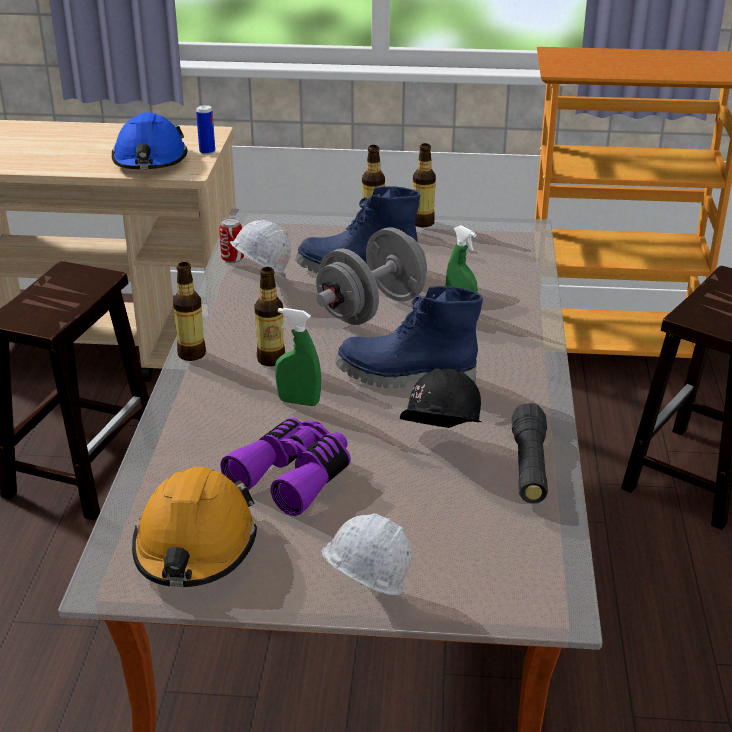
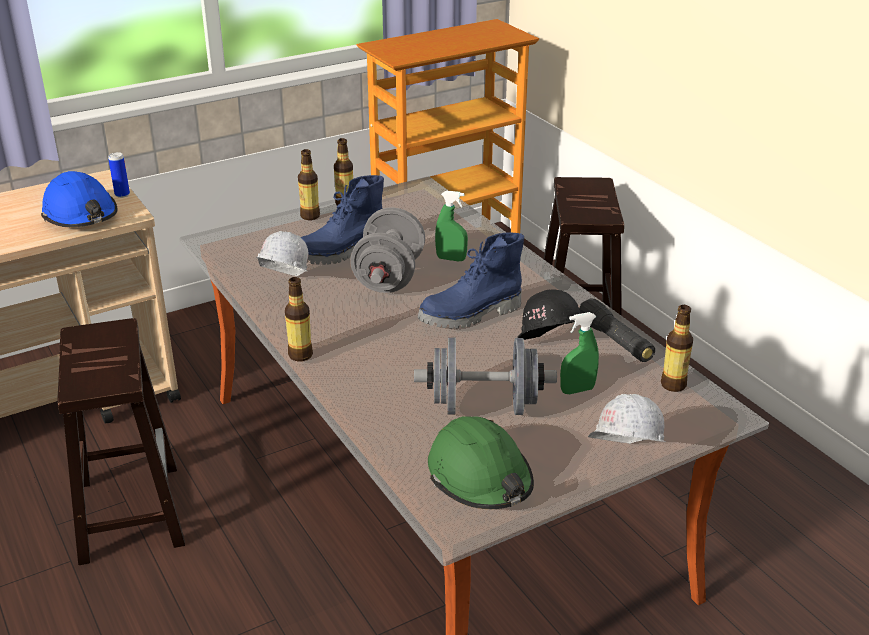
camera: 35 degrees left, 0 degrees up
orange hard hat [132,467,257,587] -> green hard hat [428,416,534,509]
can [219,217,244,263] -> none
purple binoculars [220,418,351,516] -> grey dumbbell [414,338,557,415]
bottle [254,267,285,366] -> bottle moved to [661,305,693,392]
green spray bottle [275,308,321,406] -> green spray bottle moved to [560,312,599,394]

